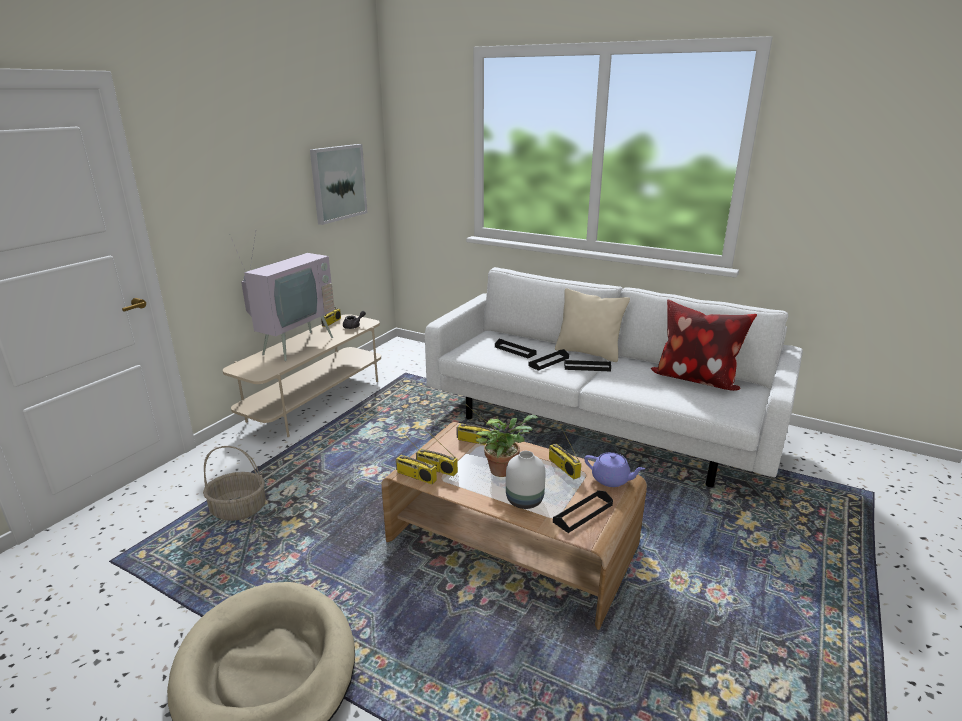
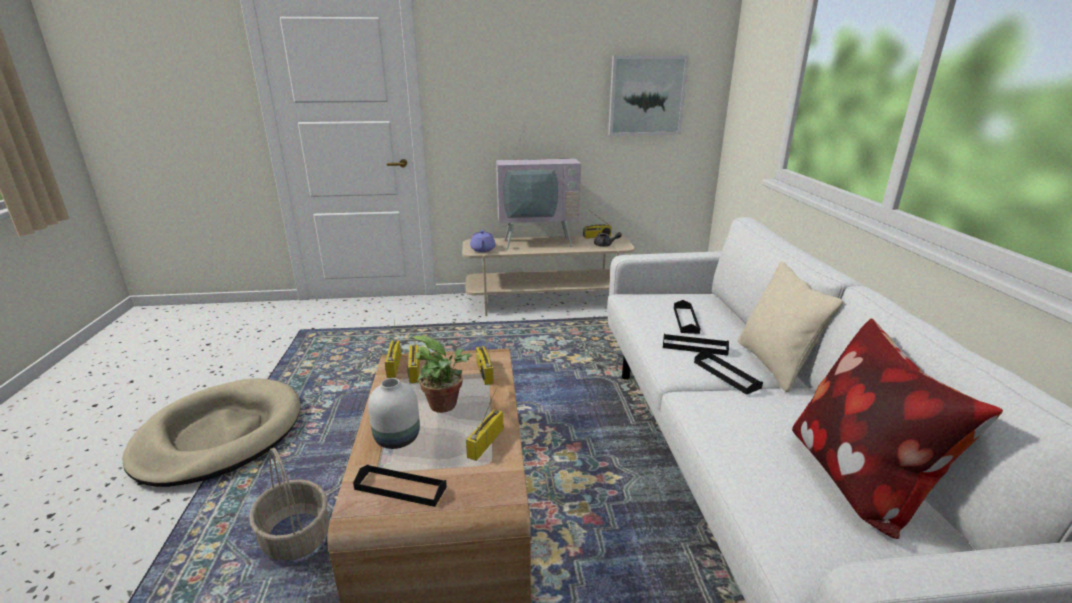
camera: 55 degrees right, 0 degrees up
basket [203,446,266,521] -> basket moved to [249,448,329,561]
purple teapot [584,452,645,487] -> purple teapot moved to [470,230,495,252]

